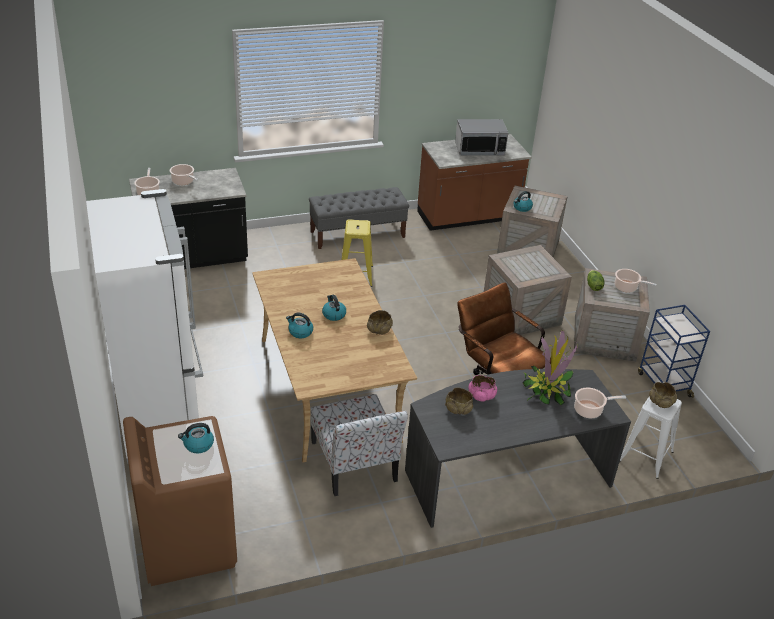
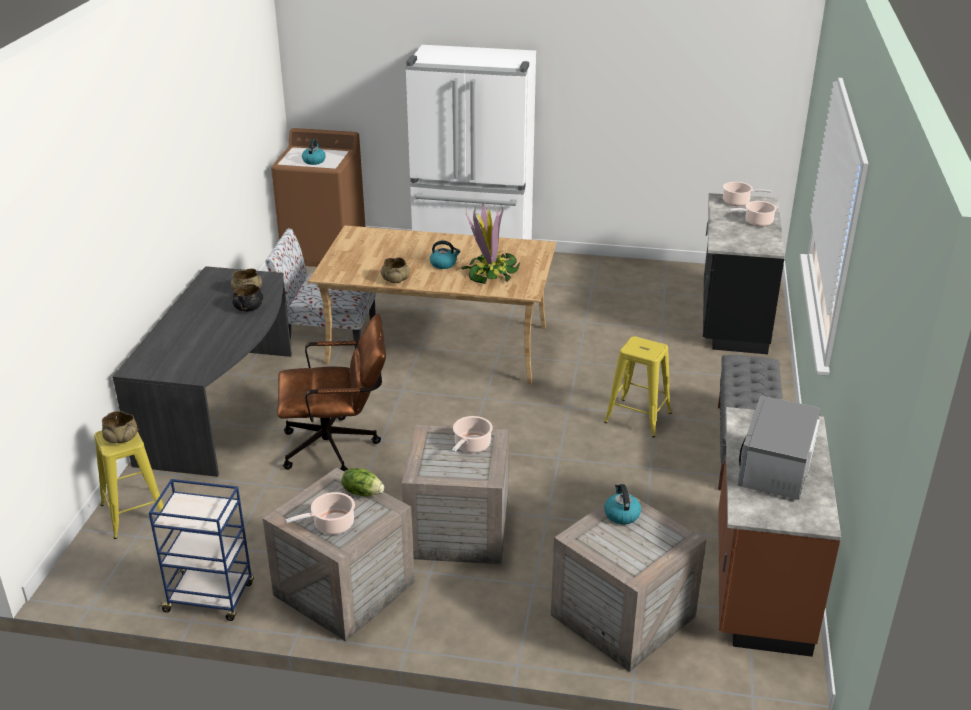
camera: 120 degrees right, 5 degrees down
kettle [286,313,313,338] -> none
pink bowl [468,375,497,401] -> black bowl [233,284,263,311]
potted plant [523,330,577,405] -> potted plant moved to [462,203,520,284]
cooking pot [574,387,626,418] -> cooking pot moved to [452,416,493,453]
white stool [620,396,682,479] -> yellow stool [94,431,164,539]

